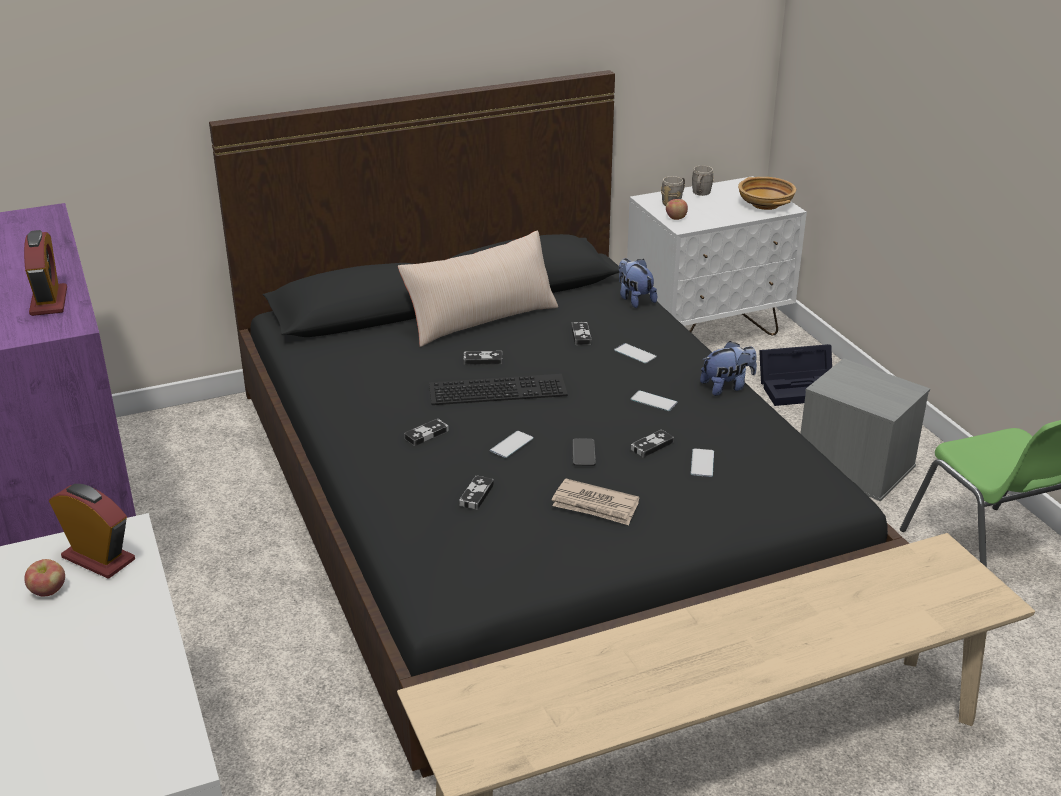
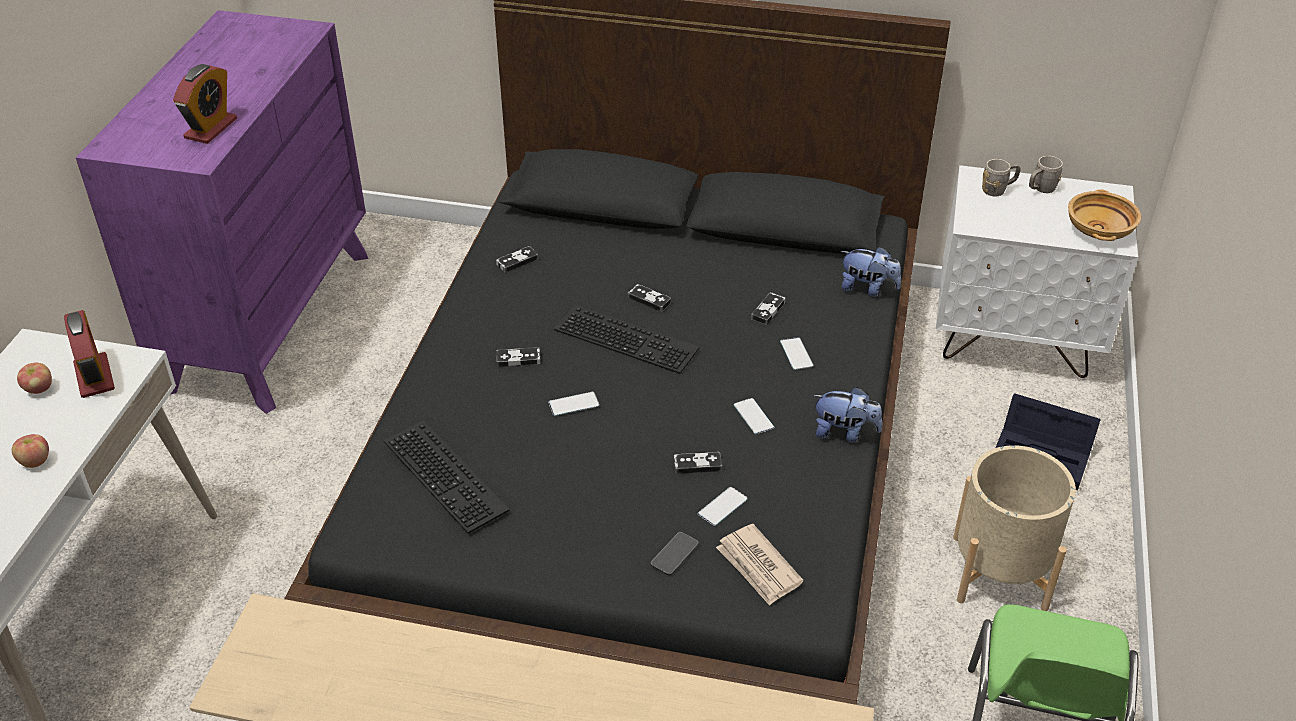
camera: 35 degrees right, 10 degrees up
beige pillow [398,230,558,347] -> none
game controller [459,475,494,510] -> game controller moved to [496,246,538,273]
newspaper [552,479,639,525] -> newspaper moved to [716,524,803,606]
phone [572,439,596,466] -> phone moved to [650,532,699,575]
plush toy [619,258,657,308] -> plush toy turned 105 degrees clockwise [841,246,901,297]
apple [666,199,688,220] -> apple moved to [12,434,49,468]
grey storage box [800,358,930,501] -> beige planter [953,445,1076,611]
none -> keyboard [383,420,510,534]

